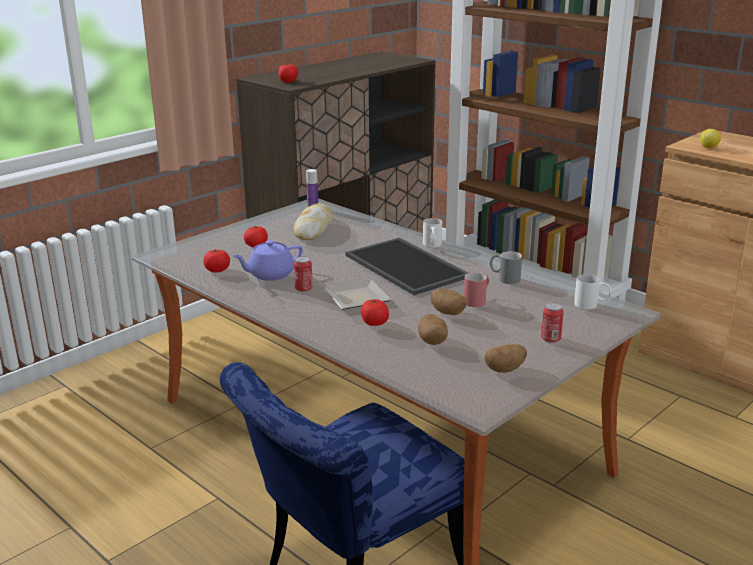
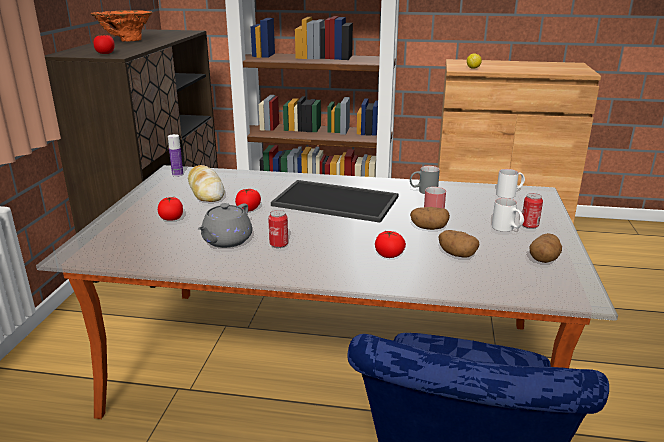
camera: 35 degrees left, 0 degrees up
tomato [203,249,230,273] -> tomato moved to [235,189,261,211]
purple teapot [233,240,303,281] -> grey teapot [198,203,252,248]
plate [324,280,391,310] -> none
white mug [423,218,442,248] -> white mug moved to [492,198,524,232]
none -> orange vase [91,10,153,42]

